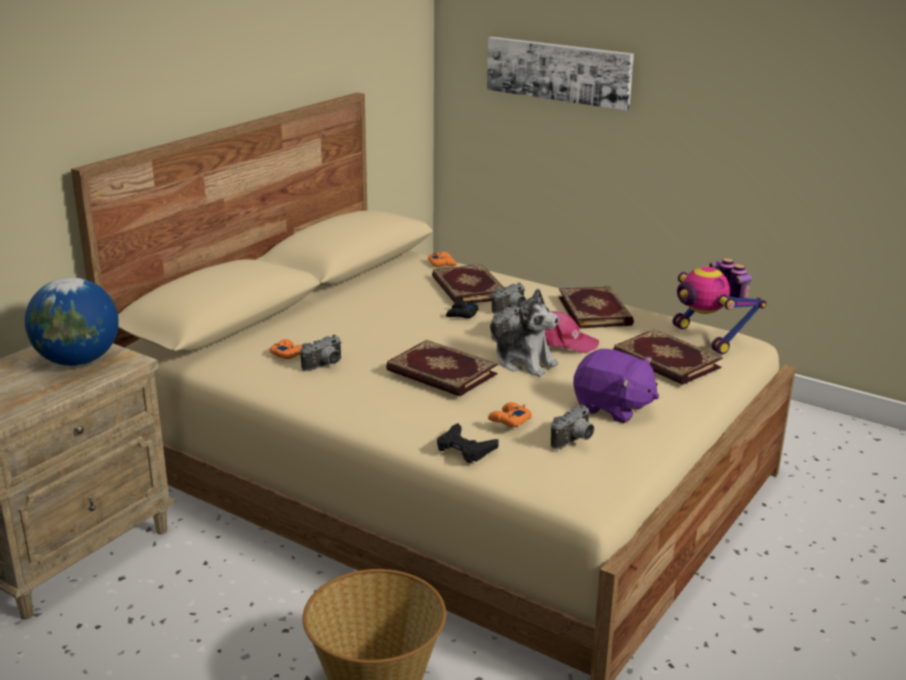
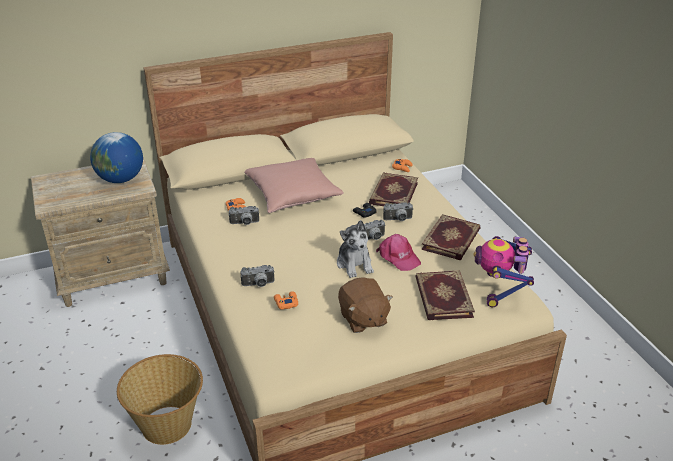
camera: 35 degrees right, 10 degrees up
book [386,340,498,397] -> none
black game controller [437,423,499,463] -> none
picture [487,37,634,111] -> none
camera [551,404,594,449] -> camera moved to [240,265,275,287]
purple plush toy [573,349,659,423] -> brown plush toy [338,277,393,333]
none -> pink pillow [244,158,344,213]

